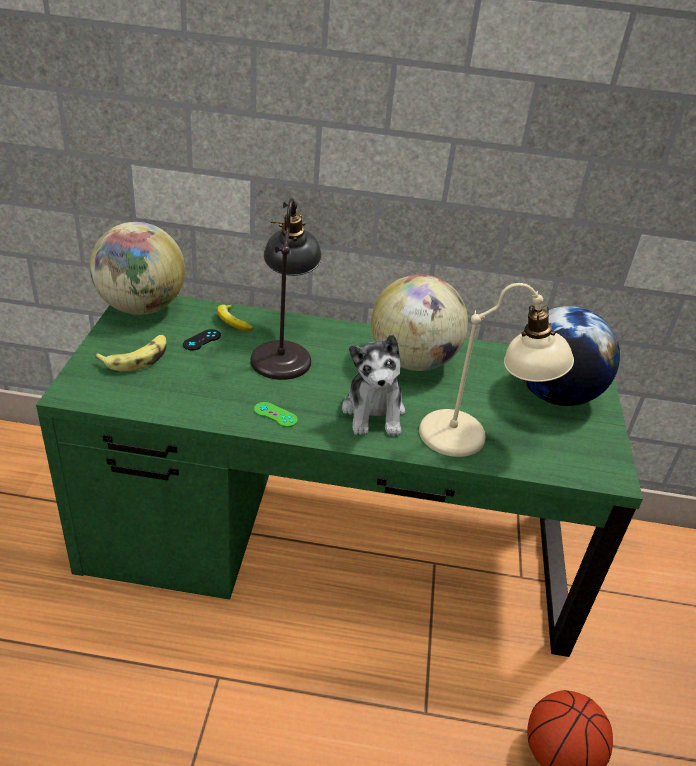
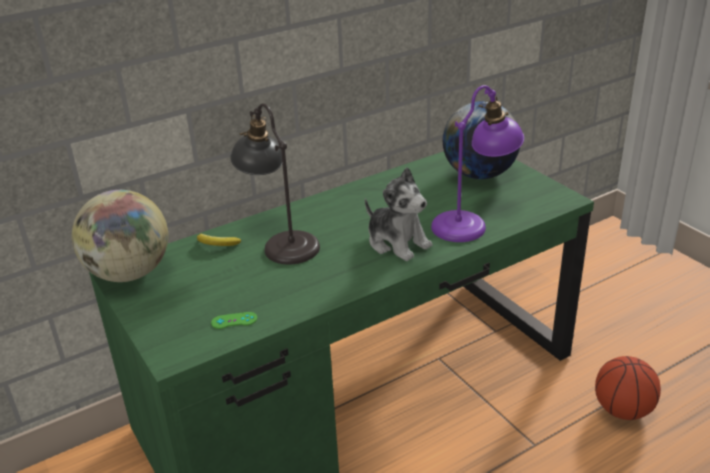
camera: 35 degrees left, 5 degrees down
banana [95,335,167,371] -> none
black game controller [183,329,221,350] -> none
green game controller [254,402,298,427] -> green game controller moved to [211,312,257,329]
globe [371,274,468,371] -> none
beige table lamp [419,283,574,457] -> purple table lamp [431,85,524,242]

